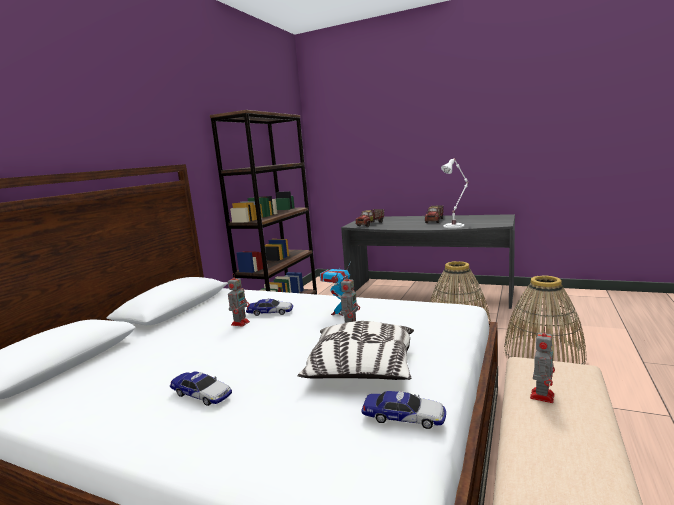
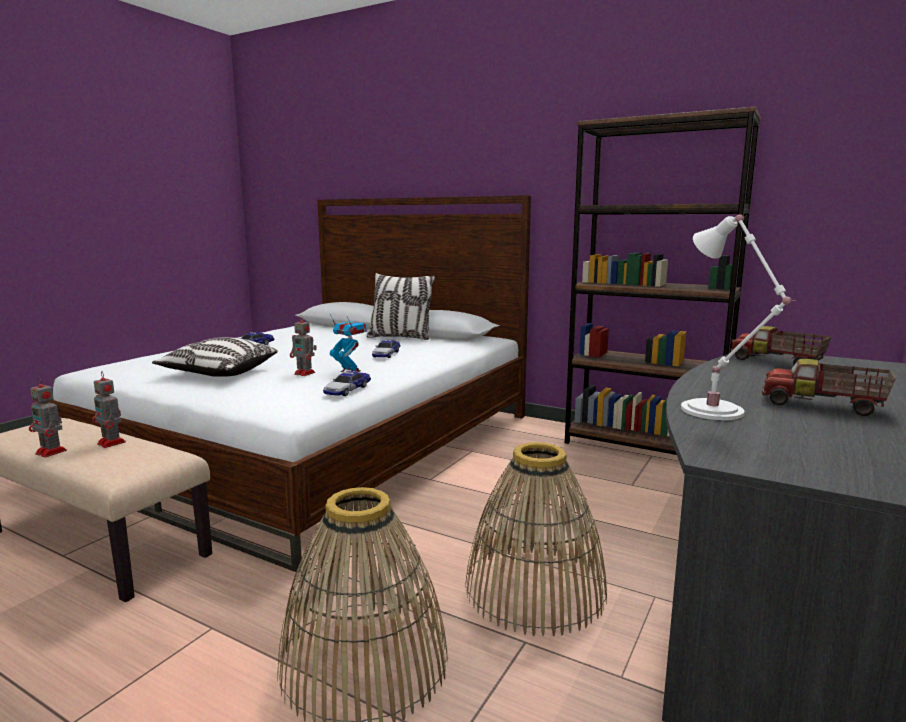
camera: 95 degrees right, 0 degrees up
toy robot [228,273,250,327] -> toy robot moved to [29,379,67,457]
toy car [361,391,446,429] -> toy car moved to [323,371,371,396]
none -> pillow [367,273,435,340]

